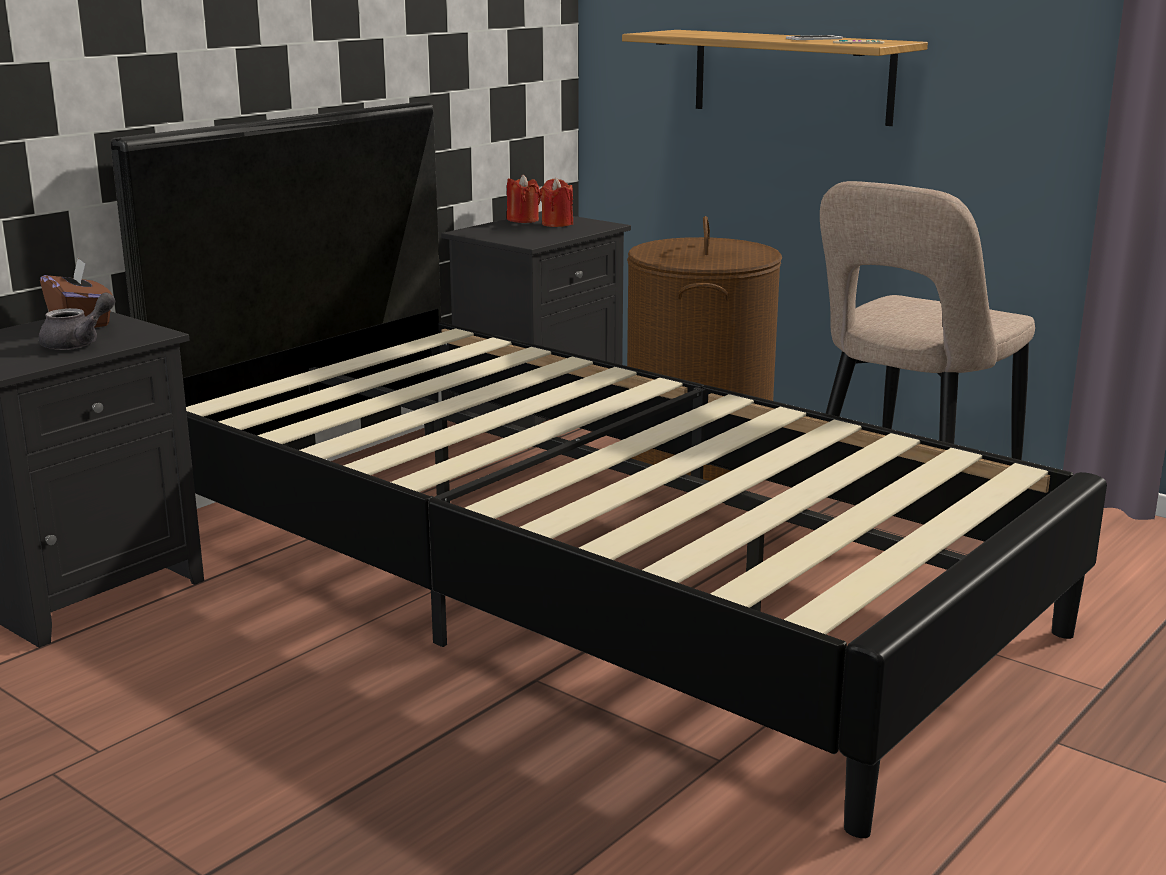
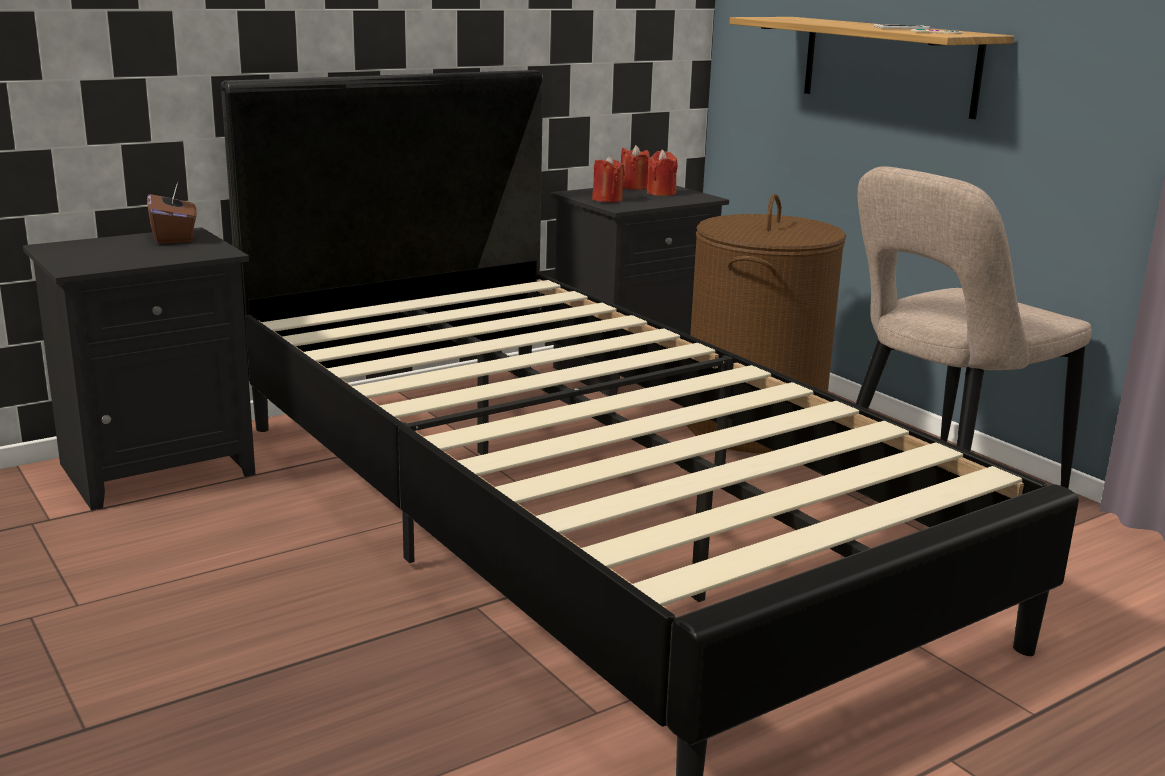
camera: 15 degrees right, 0 degrees up
grey teapot [39,293,115,350] -> none
none -> red candle [592,155,625,203]

